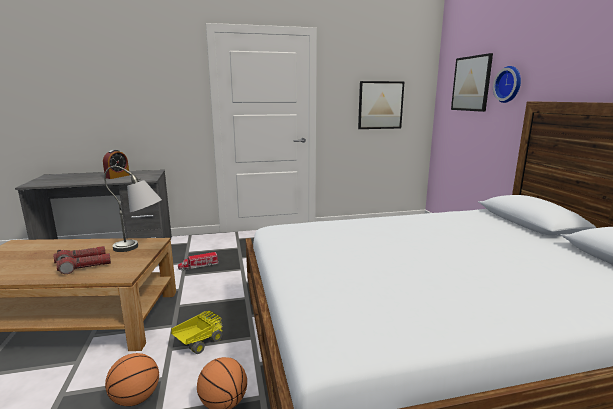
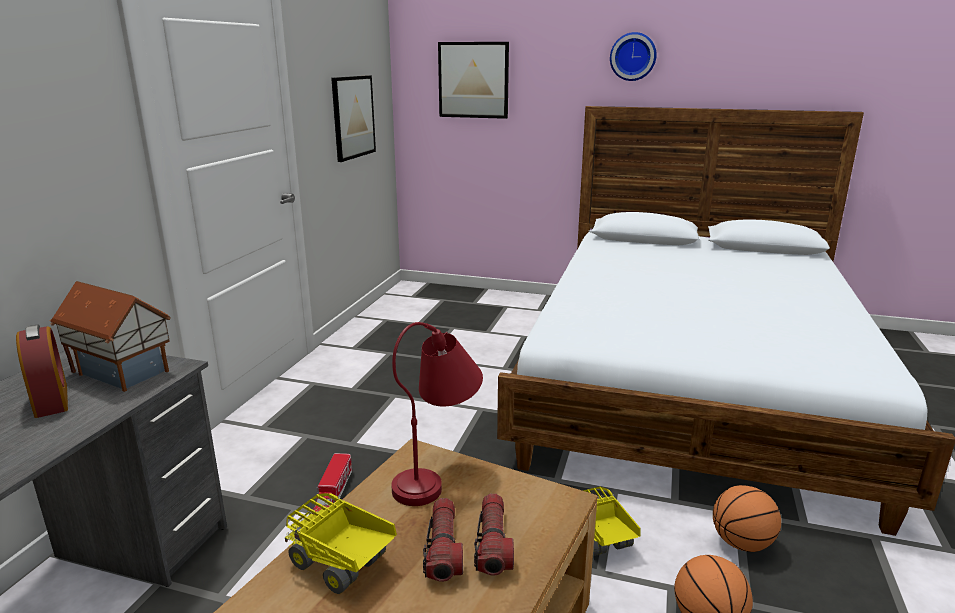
camera: 60 degrees left, 5 degrees up
grey table lamp [104,166,162,252] -> red table lamp [391,322,483,506]
wall clock [493,66,521,103] -> wall clock moved to [610,32,657,81]
none -> toy house [50,281,171,392]
none -> toy truck [285,493,397,594]

